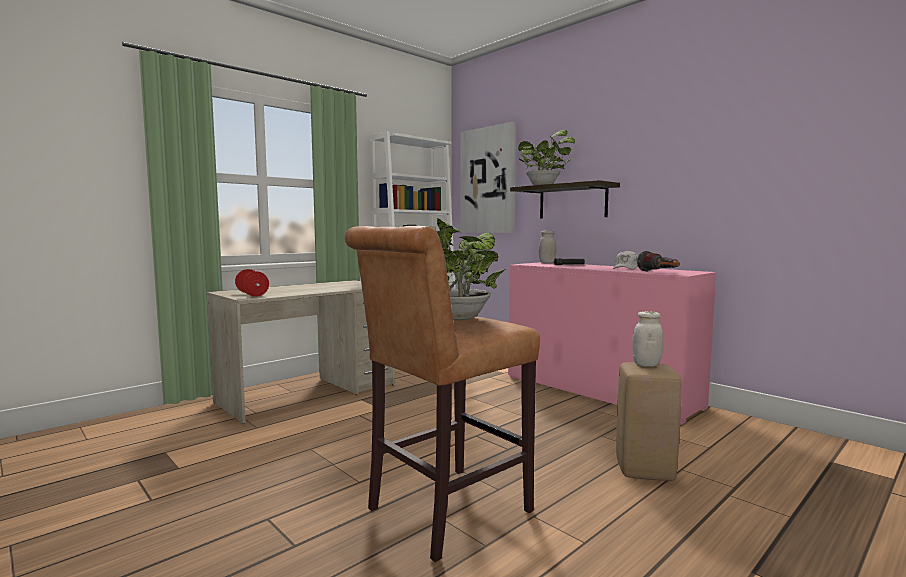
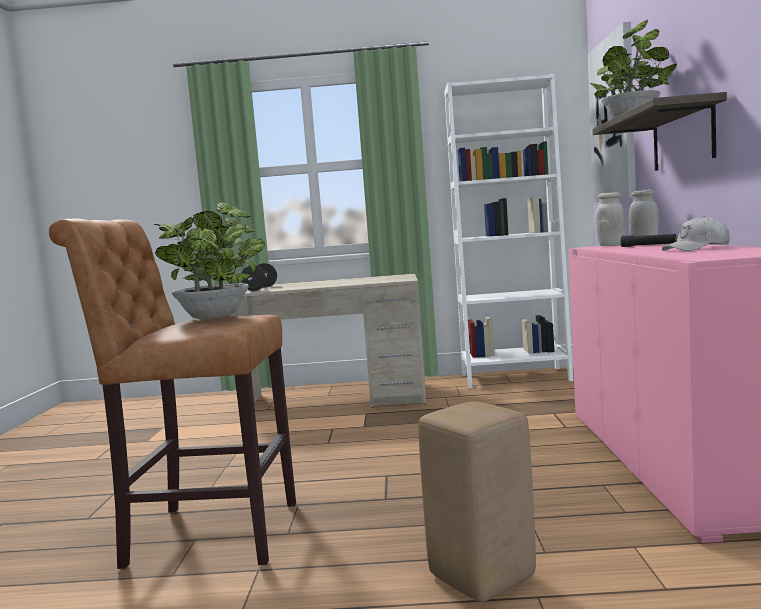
camera: 45 degrees right, 0 degrees up
red dumbbell [235,269,269,297] -> black dumbbell [242,263,277,291]
white jar [632,311,663,367] -> white jar moved to [595,192,625,246]
flashlight [637,251,680,272] -> none

